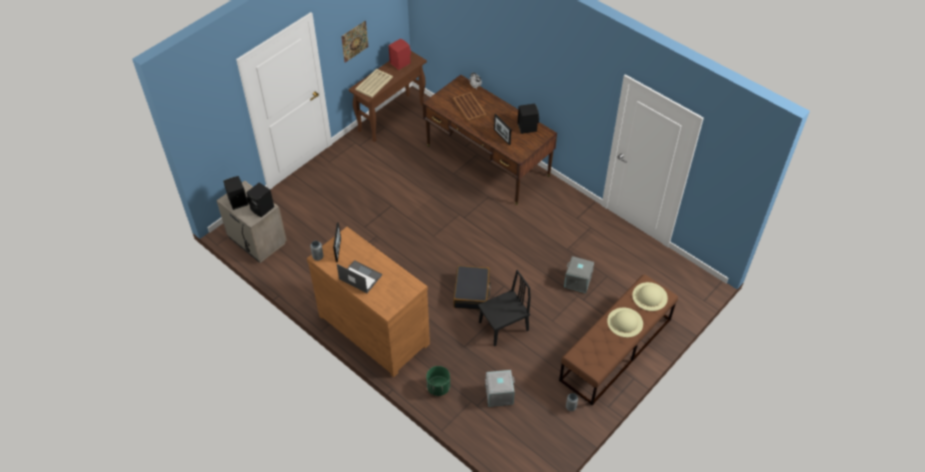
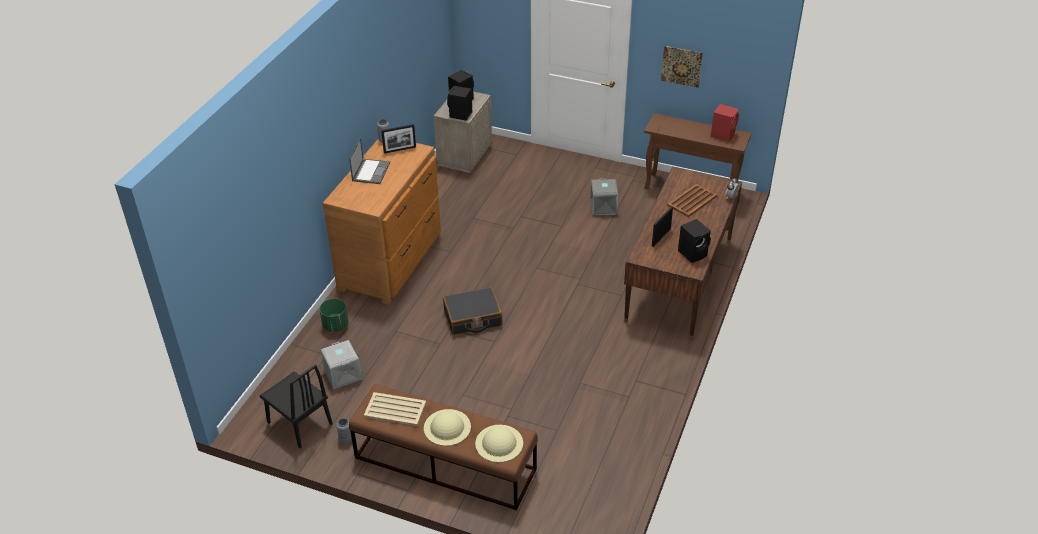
camera: 70 degrees right, 10 degrees down
beige tray [355,69,393,98] -> beige tray moved to [364,392,426,426]
black chair [478,270,531,346] -> black chair moved to [259,364,333,448]
grey storage box [564,256,594,293] -> grey storage box moved to [590,178,618,215]

